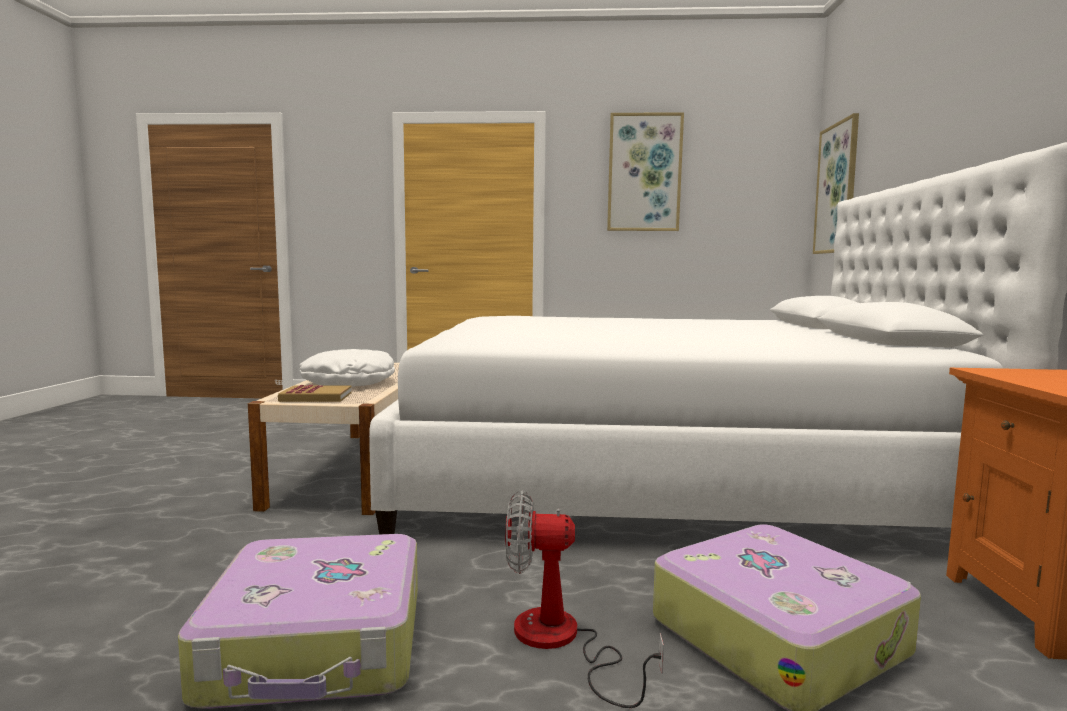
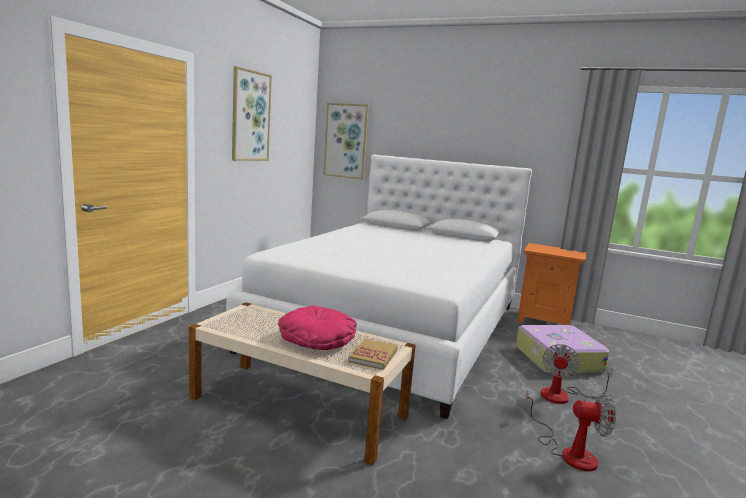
camera: 70 degrees left, 5 degrees up
suitcase [178,534,418,709] -> fan [526,390,616,472]
white pillow [299,349,395,387] -> pink pillow [278,306,357,350]

